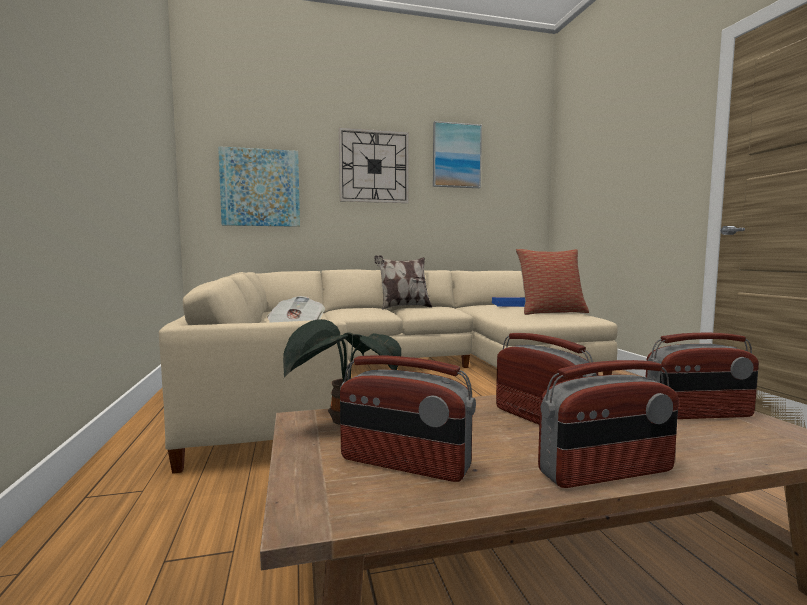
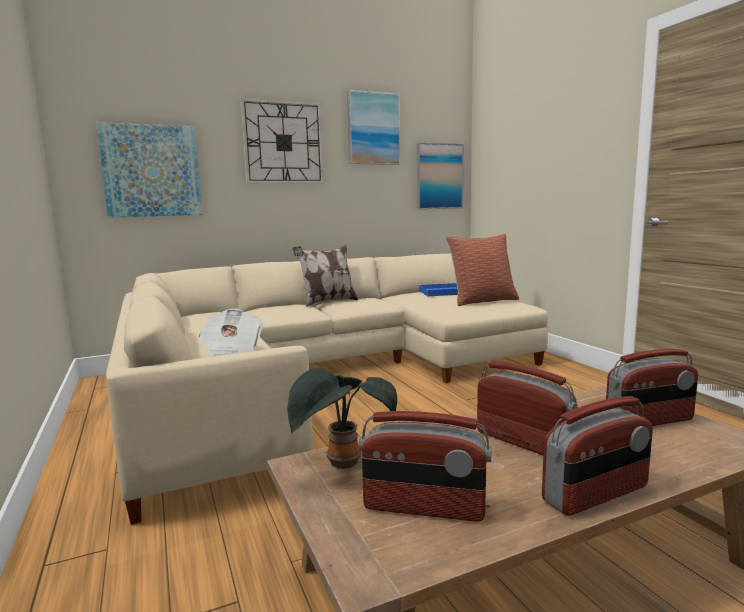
camera: 10 degrees left, 5 degrees up
none -> picture [416,143,464,210]

